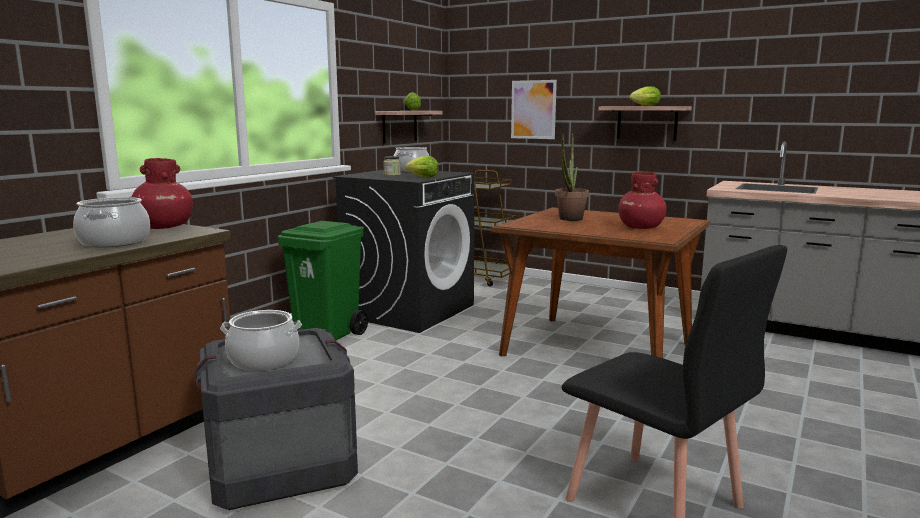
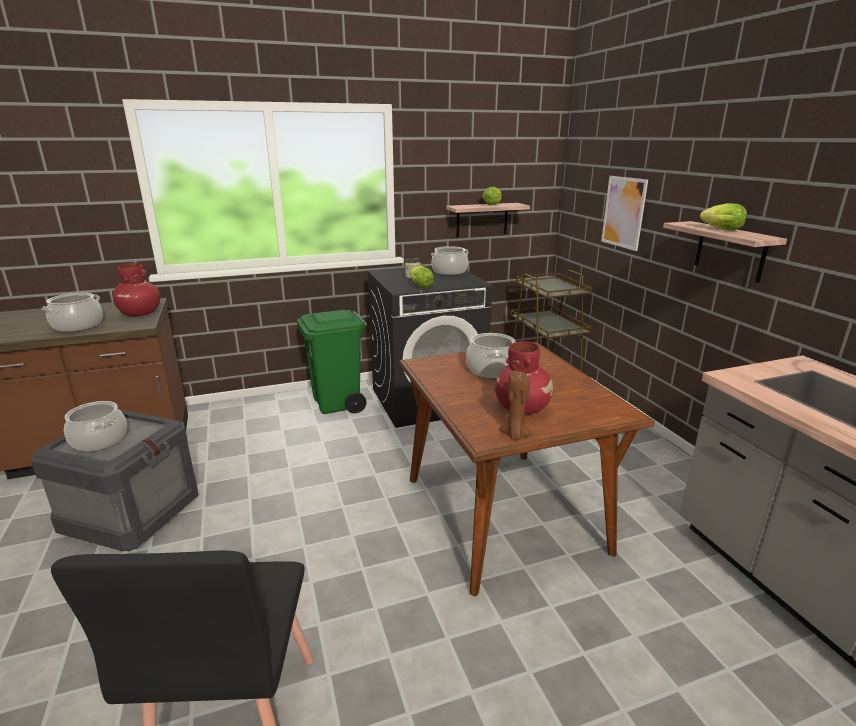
camera: 40 degrees right, 10 degrees up
potted plant [555,133,589,221] -> cooking pot [466,333,516,378]
none -> brown candle [499,371,532,440]

